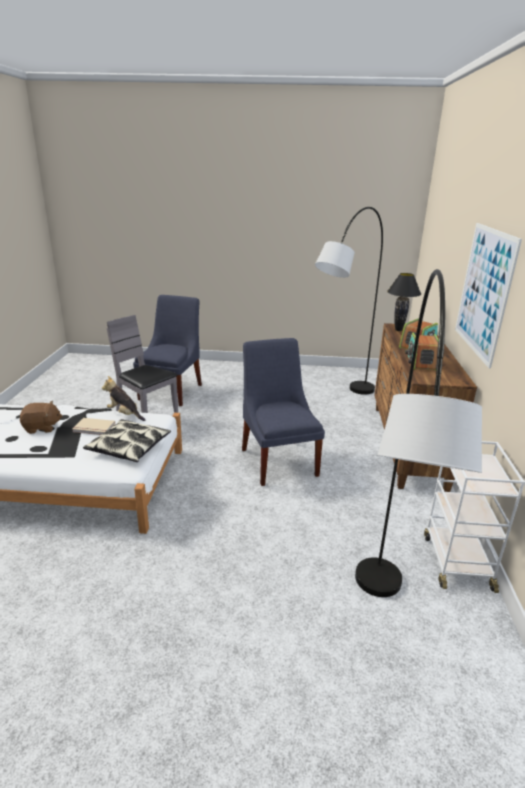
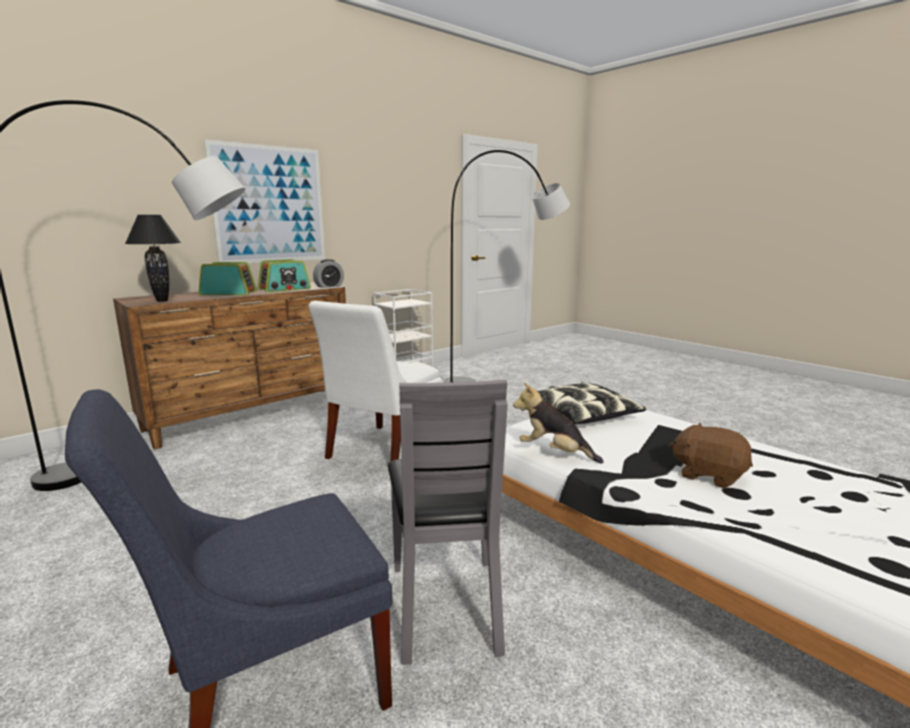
camera: 135 degrees left, 10 degrees down
beige book [72,418,115,435] -> none
plush toy [102,376,146,421] -> plush toy turned 135 degrees clockwise [513,383,604,464]
blue chair [242,338,325,486] -> white chair [308,301,442,461]
none -> alarm clock [313,259,344,288]

